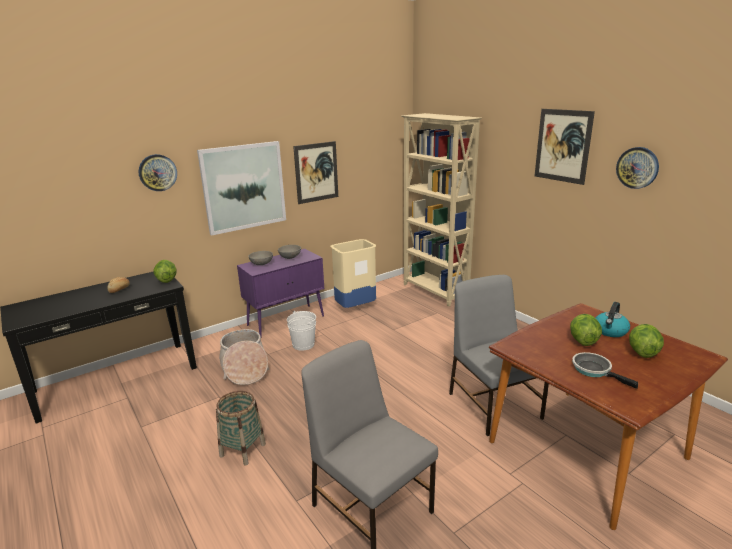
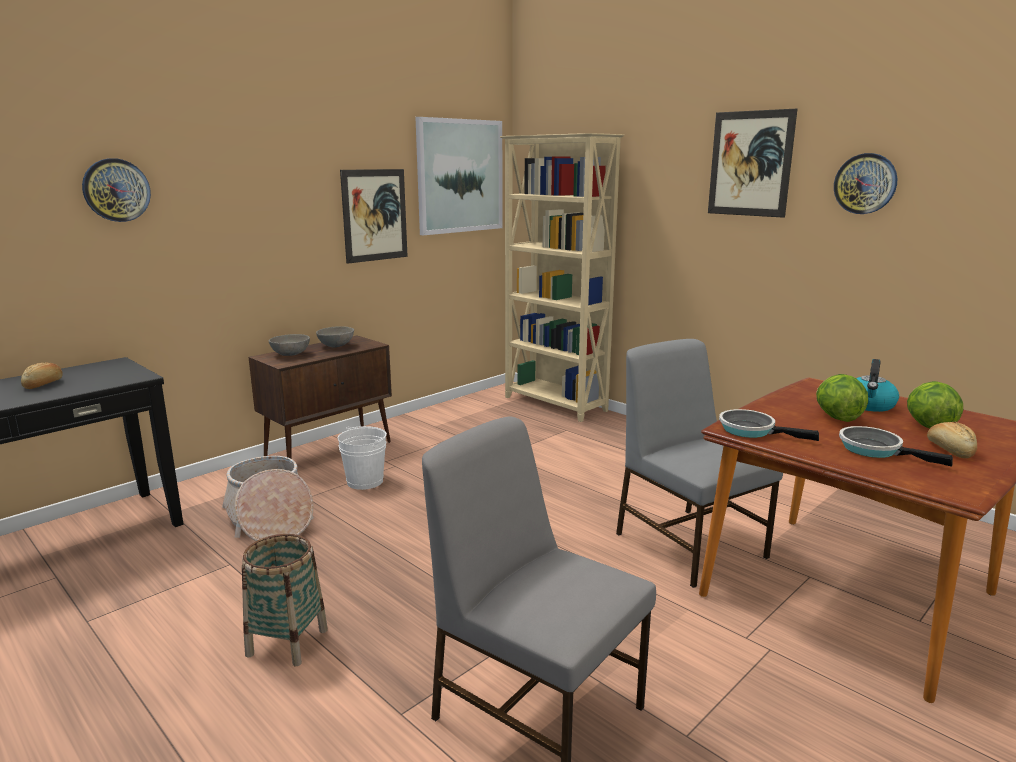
camera: 10 degrees left, 5 degrees down
lettuce [153,260,177,283] -> none
picture [197,141,286,236] -> picture moved to [415,117,503,235]
purple cabinet [237,249,324,337] -> brown cabinet [249,336,392,459]
beige trash can [331,239,376,308] -> none
none -> frying pan [719,409,819,441]
none -> bread [927,422,977,458]

